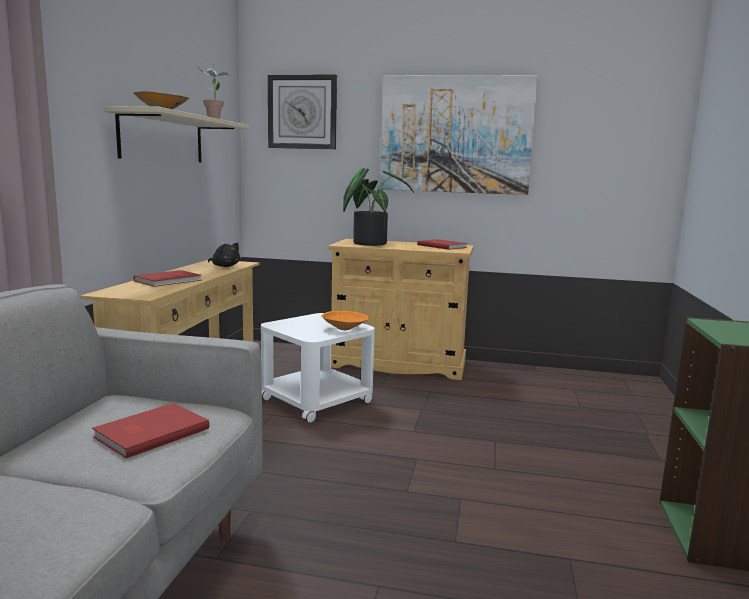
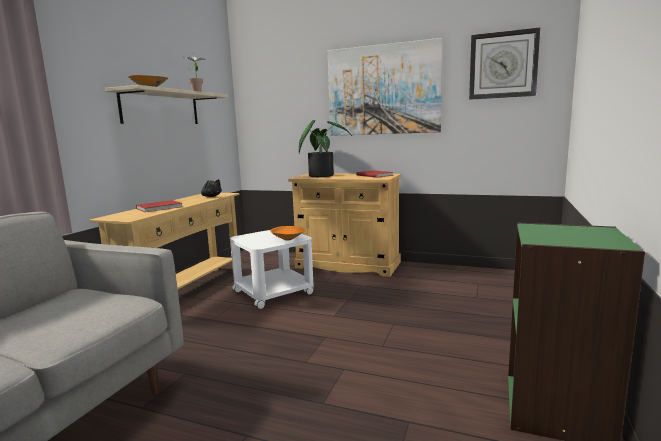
camera: 10 degrees right, 0 degrees up
red book [92,403,210,459] -> none
wall clock [268,75,337,149] -> wall clock moved to [469,28,540,100]

